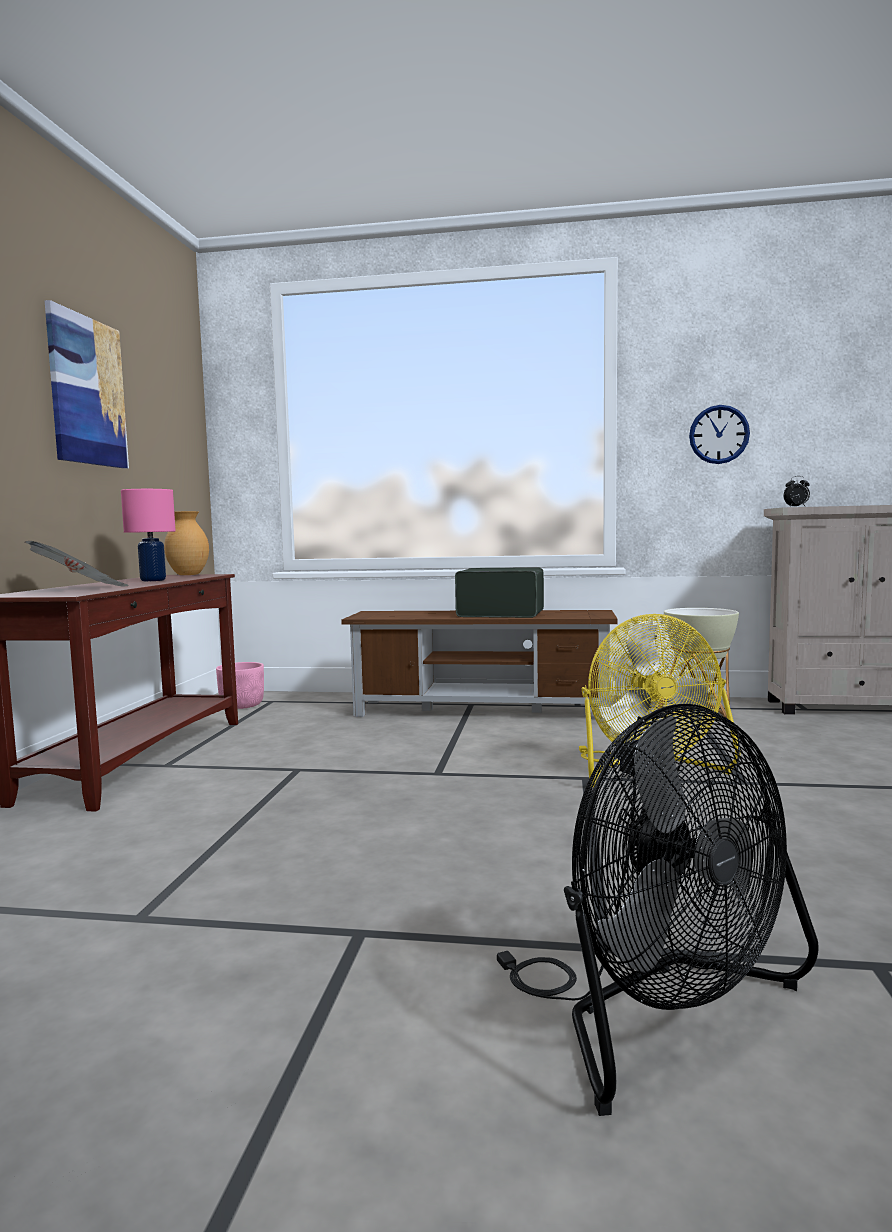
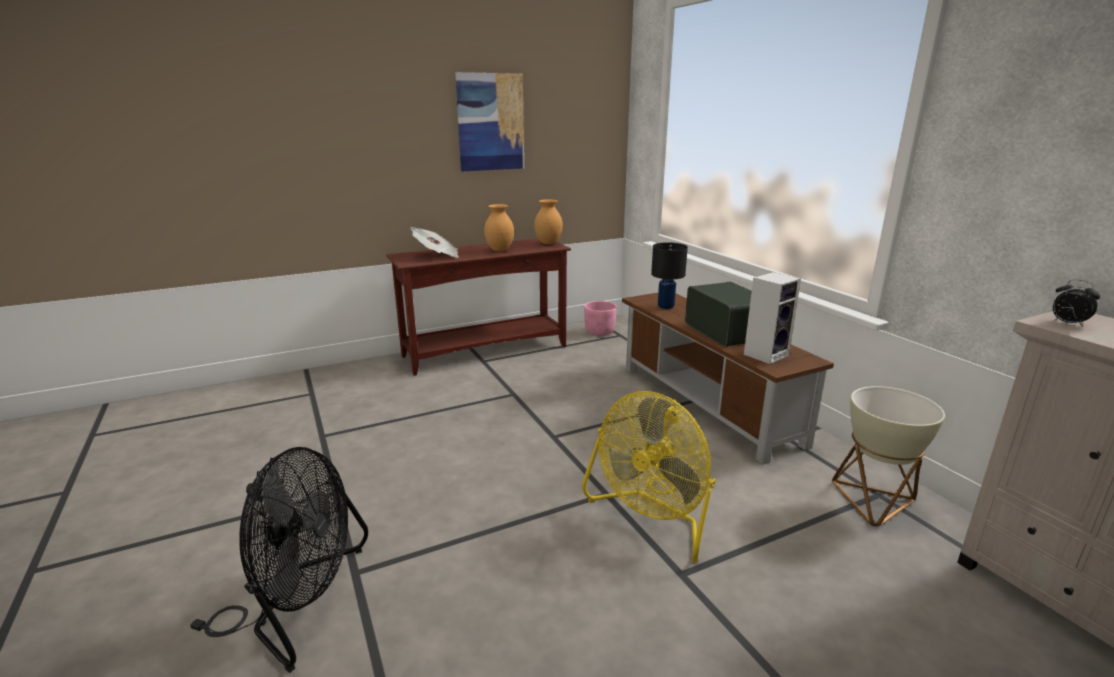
camera: 55 degrees right, 15 degrees up
pink table lamp [121,488,176,581] -> brown vase [484,204,514,251]
black fan [497,704,818,1116] -> black fan turned 105 degrees counterclockwise [190,447,368,673]
wall clock [689,405,750,464] -> none
none -> black table lamp [651,242,688,309]
none -> speaker [744,272,801,364]

